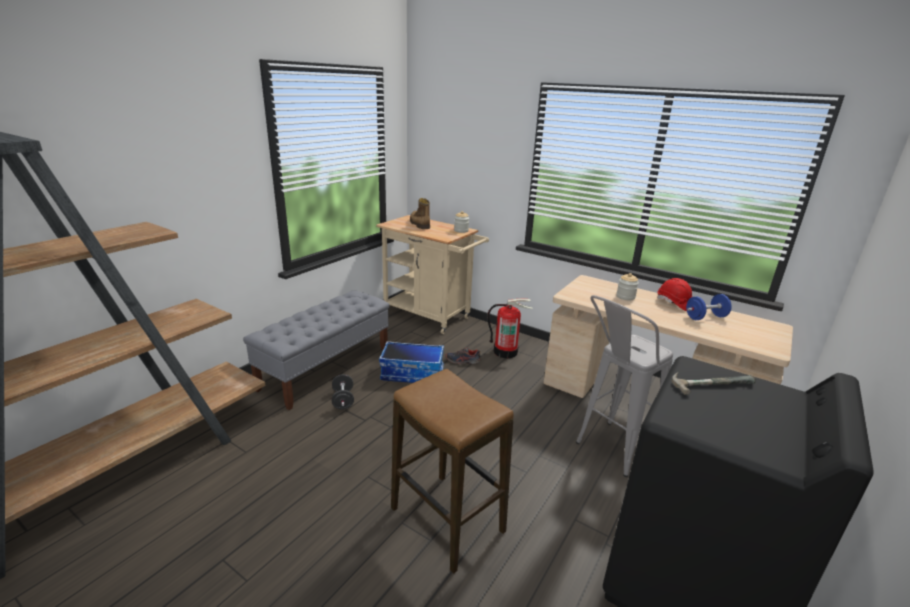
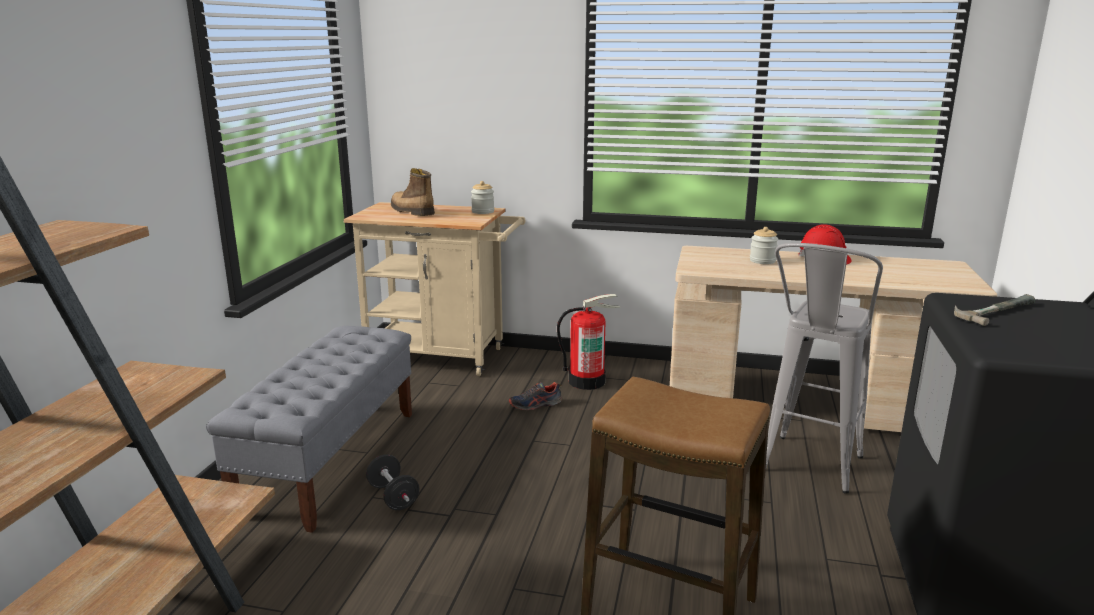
camera: 20 degrees left, 5 degrees down
storage box [379,341,444,383] -> none
blue dumbbell [686,294,732,320] -> none

